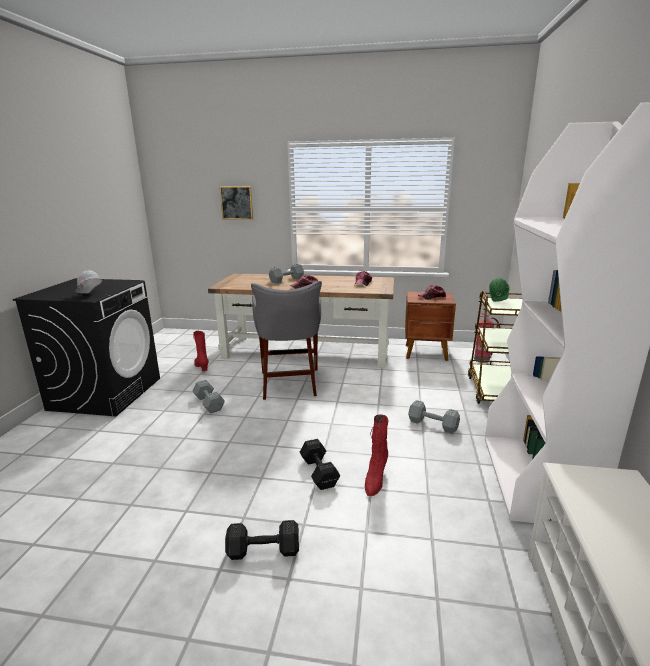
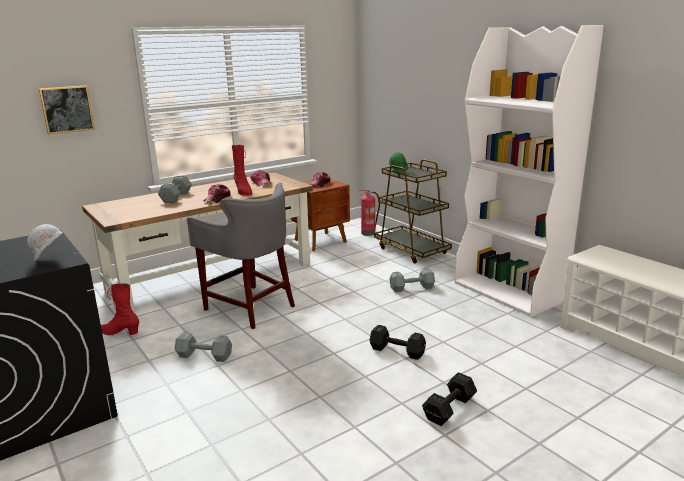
camera: 45 degrees left, 0 degrees up
red boot [365,414,388,496] -> red boot moved to [232,145,252,196]

